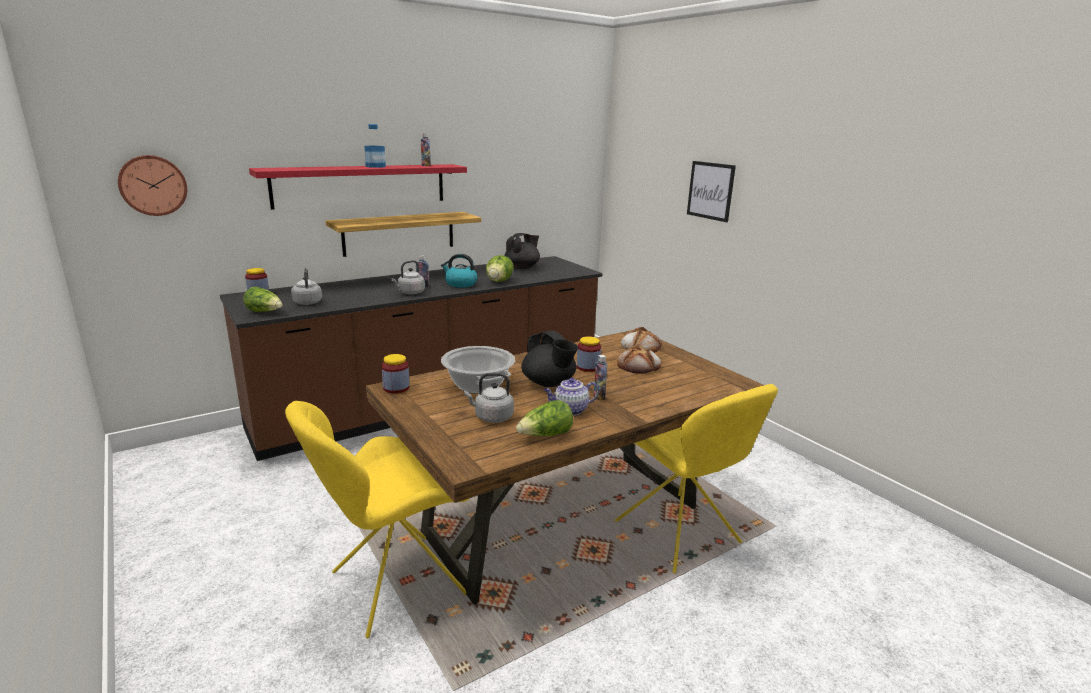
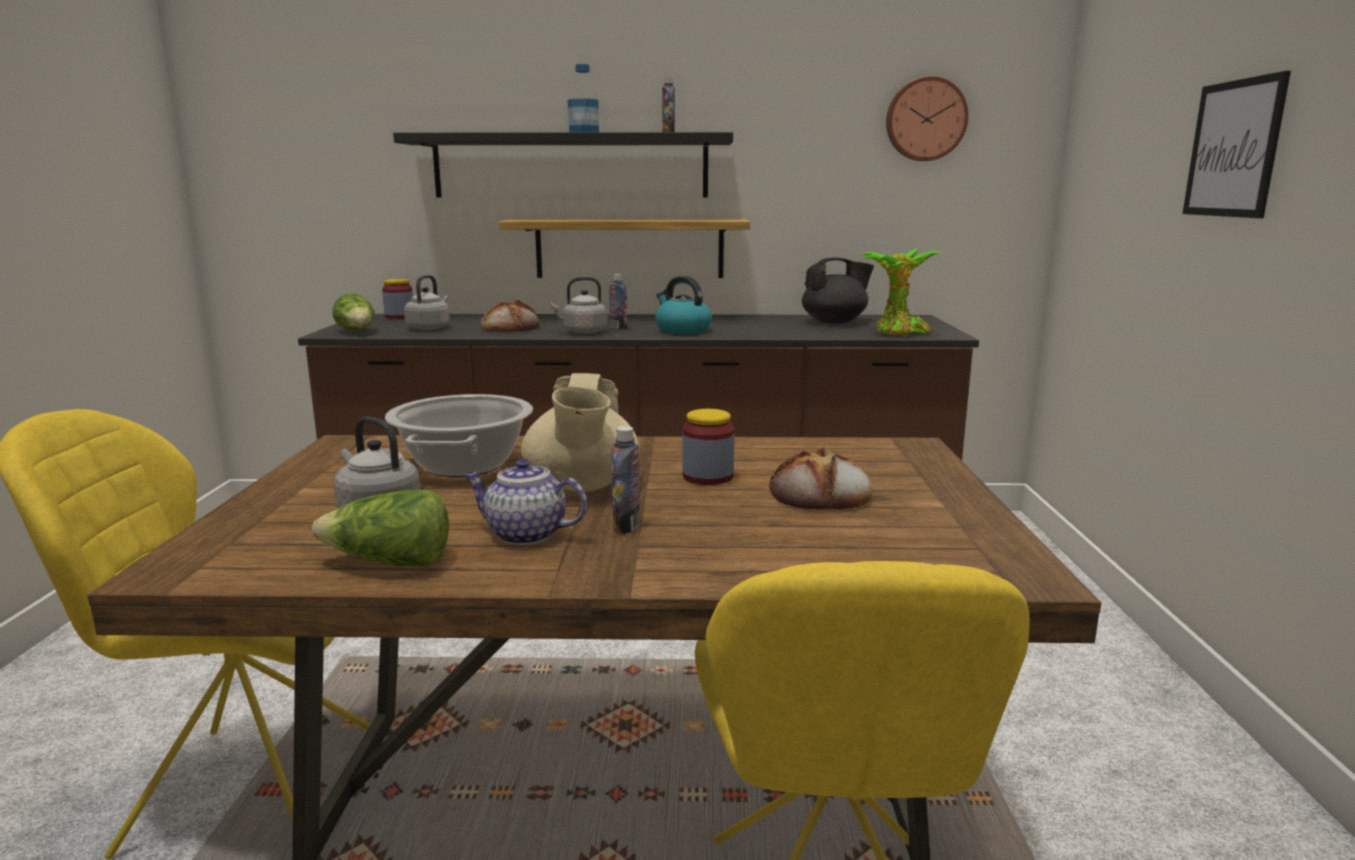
camera: 35 degrees right, 5 degrees down
wall clock [118,155,187,216] -> wall clock moved to [886,76,969,161]
red shelf [249,164,467,210] -> black shelf [393,132,733,197]
jar [382,354,409,393] -> none
lettuce [486,255,514,282] -> none
black teapot [521,331,578,387] -> beige teapot [521,373,639,492]
bread [621,327,662,353] -> bread moved to [481,300,539,332]
none -> potted plant [861,248,940,337]

